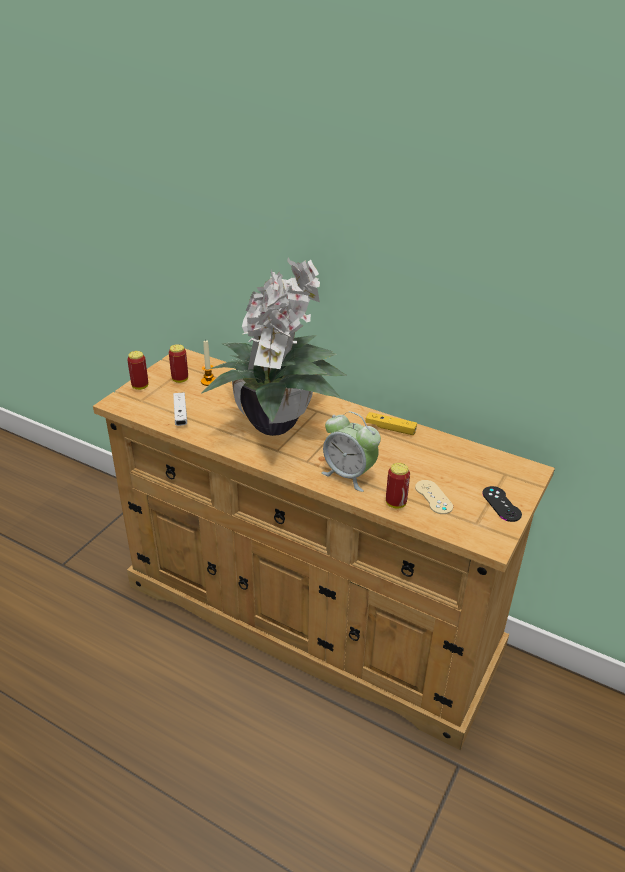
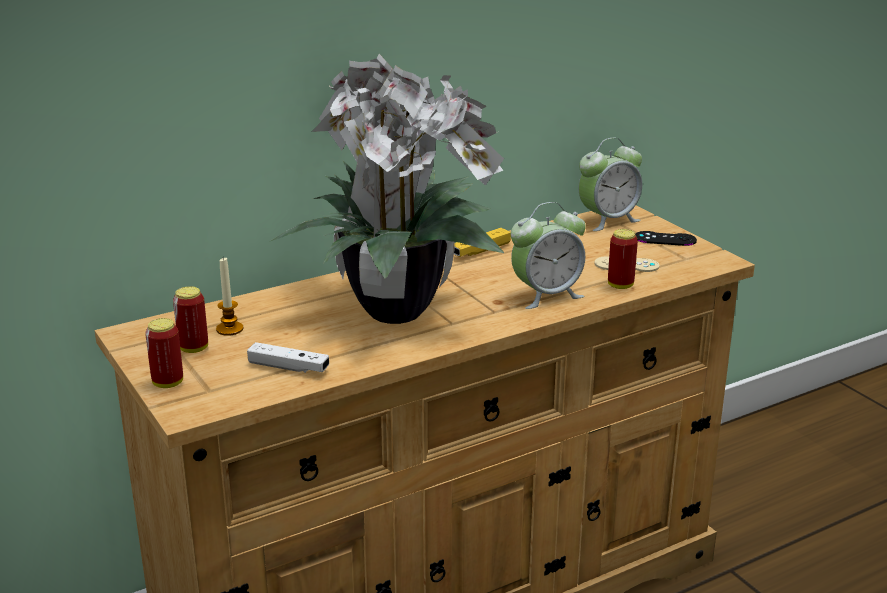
camera: 60 degrees left, 10 degrees down
none -> alarm clock [579,138,642,231]

